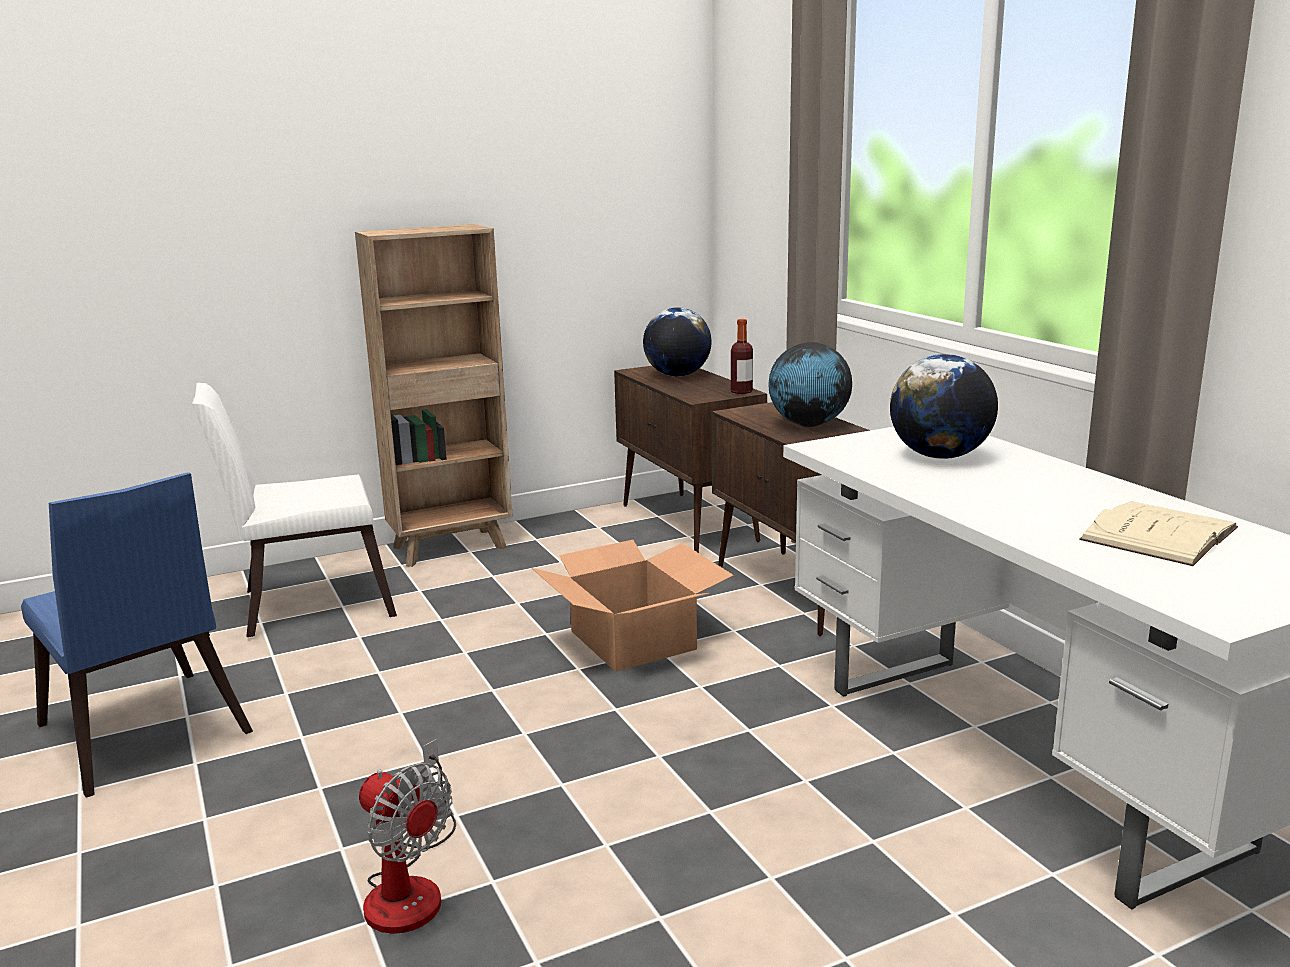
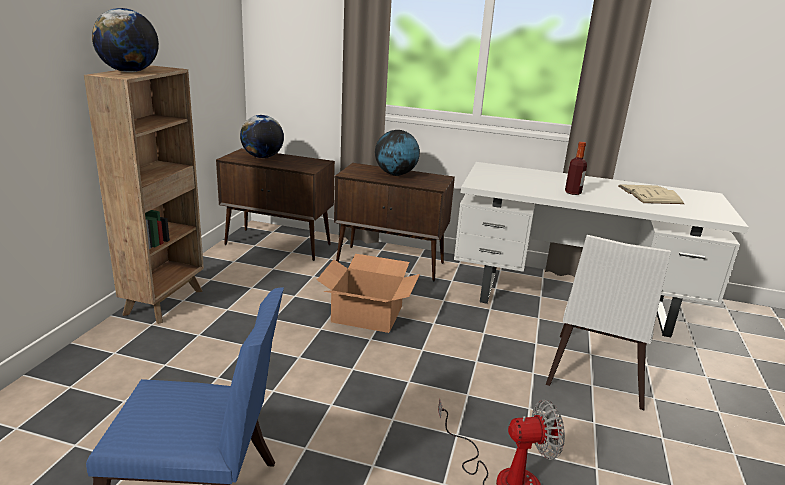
camera: 50 degrees left, 5 degrees up
white chair [192,383,397,637] -> white chair moved to [546,235,671,410]
bottle [731,319,753,394] -> bottle moved to [565,142,587,195]
globe [890,354,998,459] -> globe moved to [92,8,159,72]

